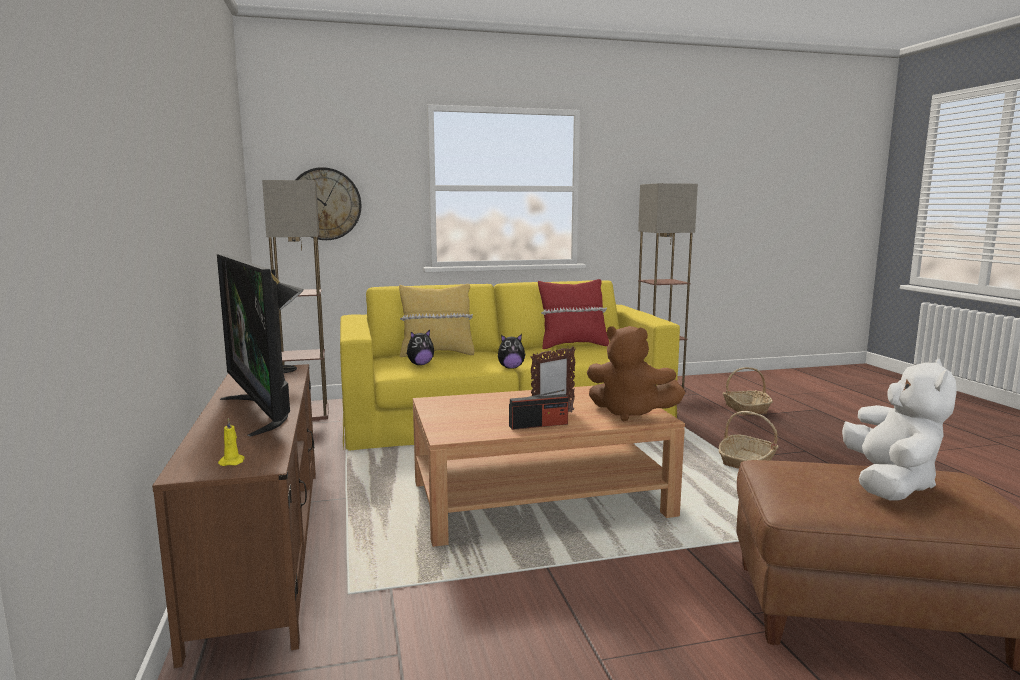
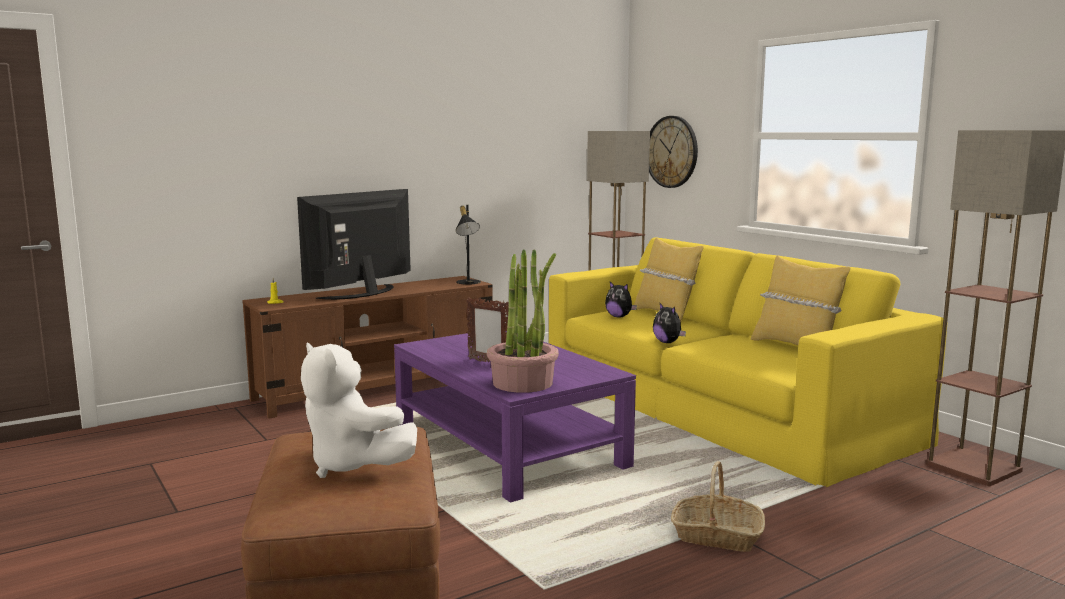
camera: 70 degrees right, 0 degrees up
brown coffee table [413,386,685,547] -> purple coffee table [394,331,636,503]
radio [509,389,568,430] -> none
red pillow [538,279,609,349] -> yellow pillow [751,255,850,345]
brown plush toy [587,326,685,421] -> potted plant [487,249,559,393]
basket [723,367,773,415] -> none
white plush toy [842,358,957,501] -> white plush toy turned 45 degrees clockwise [301,343,417,478]

